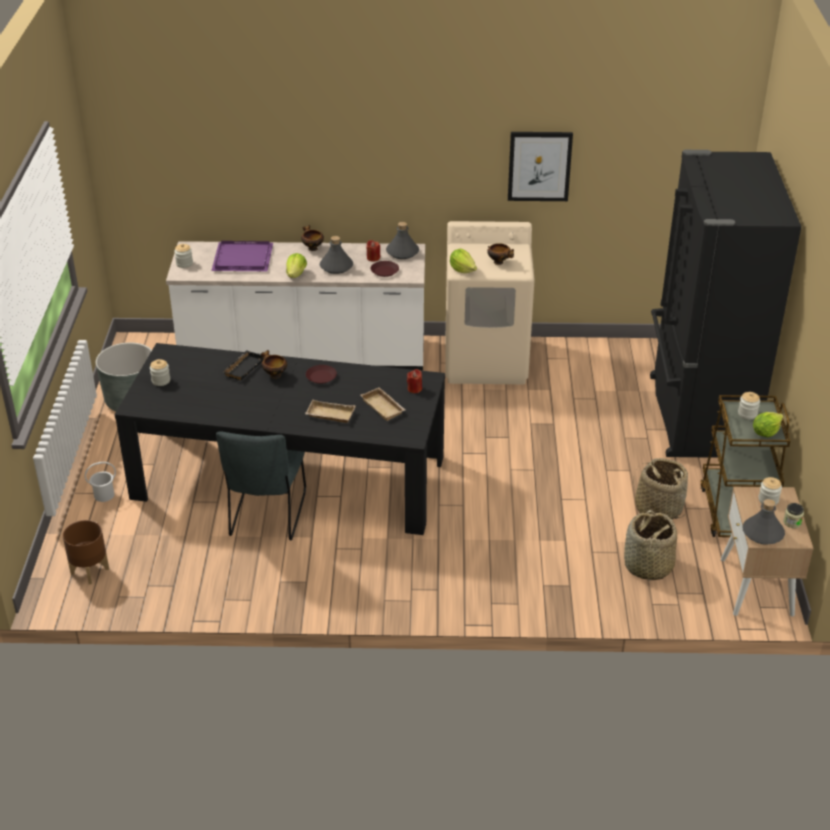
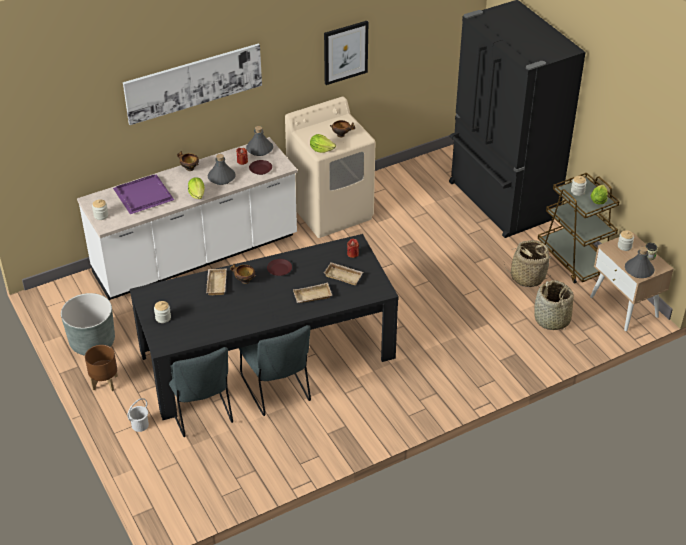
camera: 30 degrees left, 5 degrees up
brown planter [63,520,109,584] -> brown planter moved to [85,345,118,391]
black tray [222,350,264,380] -> beige tray [206,268,227,295]
none -> picture [123,43,262,125]
none -> grey chair [169,347,233,437]

